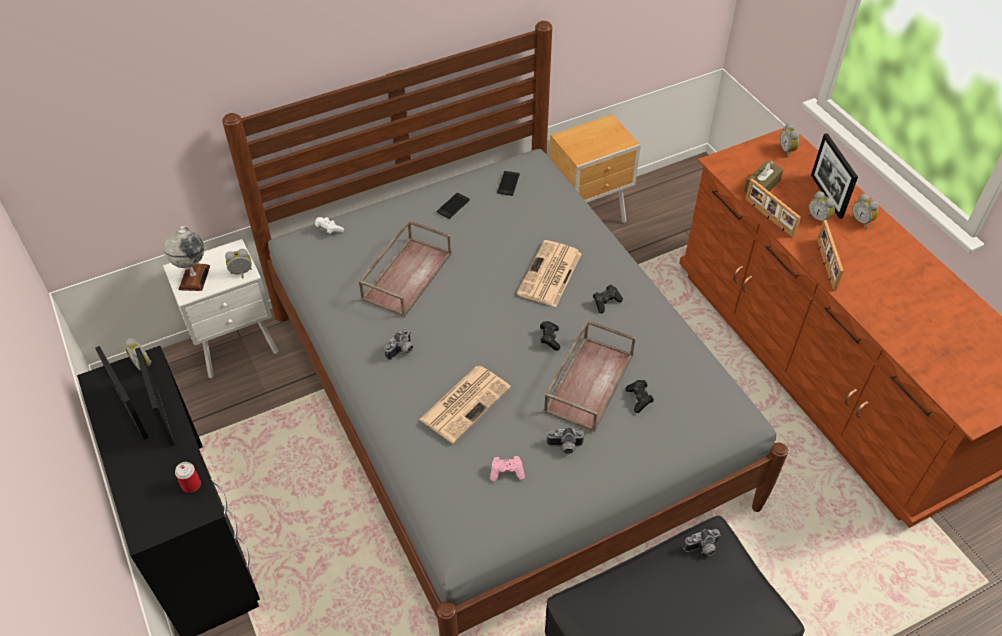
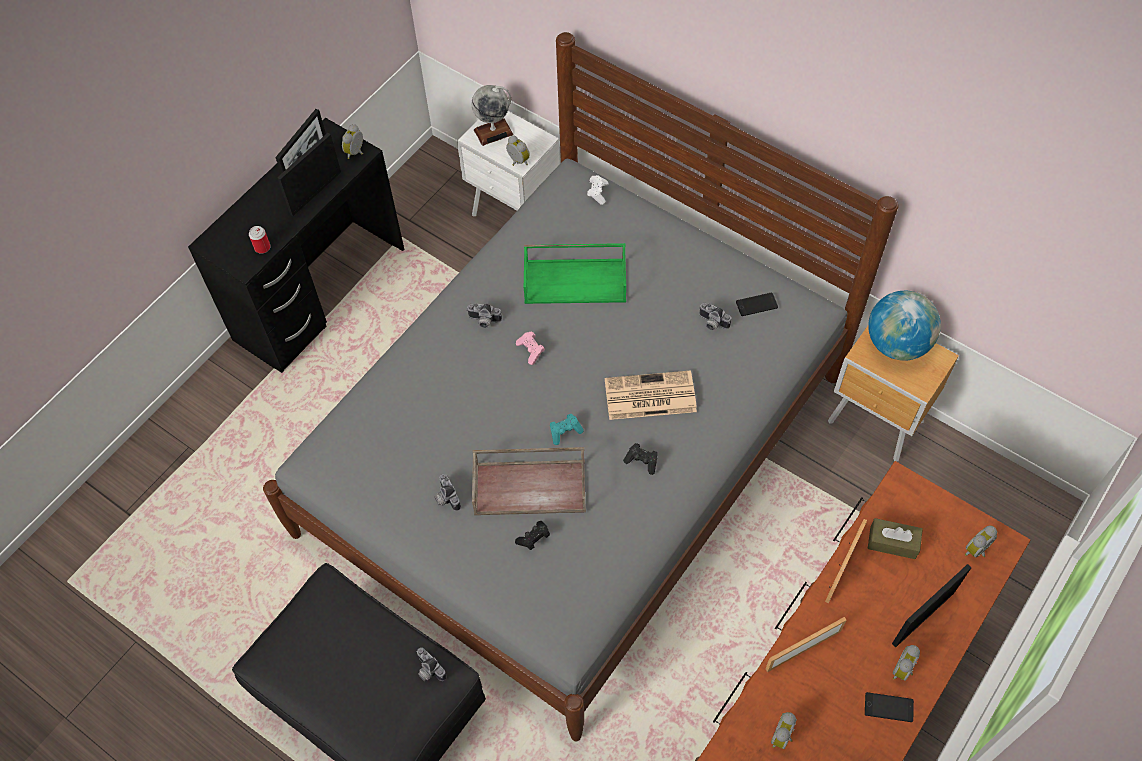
camera: 65 degrees right, 10 degrees up
brown tray [359,220,452,317] -> green tray [524,243,626,304]
newspaper [419,366,511,444] -> none
phone [437,193,470,219] -> phone moved to [865,692,914,722]
pink game controller [490,456,525,481] -> pink game controller moved to [516,331,545,365]
black game controller [540,321,560,351] -> turquoise game controller [550,414,584,445]
alarm clock [808,191,835,222] -> alarm clock moved to [771,712,797,749]
none -> camera [699,303,731,330]
none -> globe [868,291,941,361]

